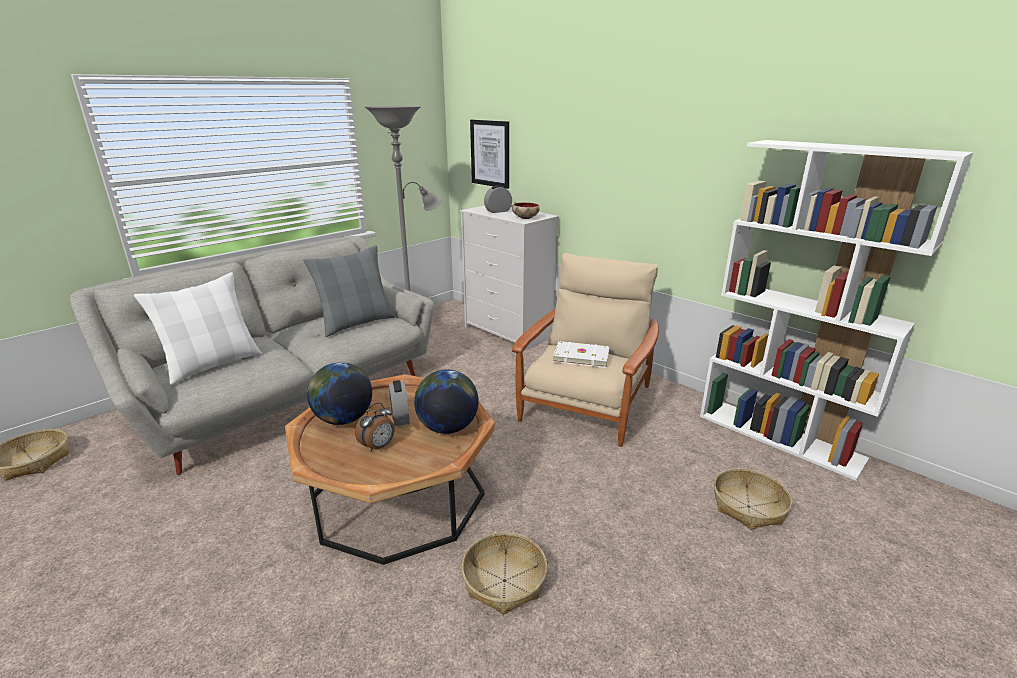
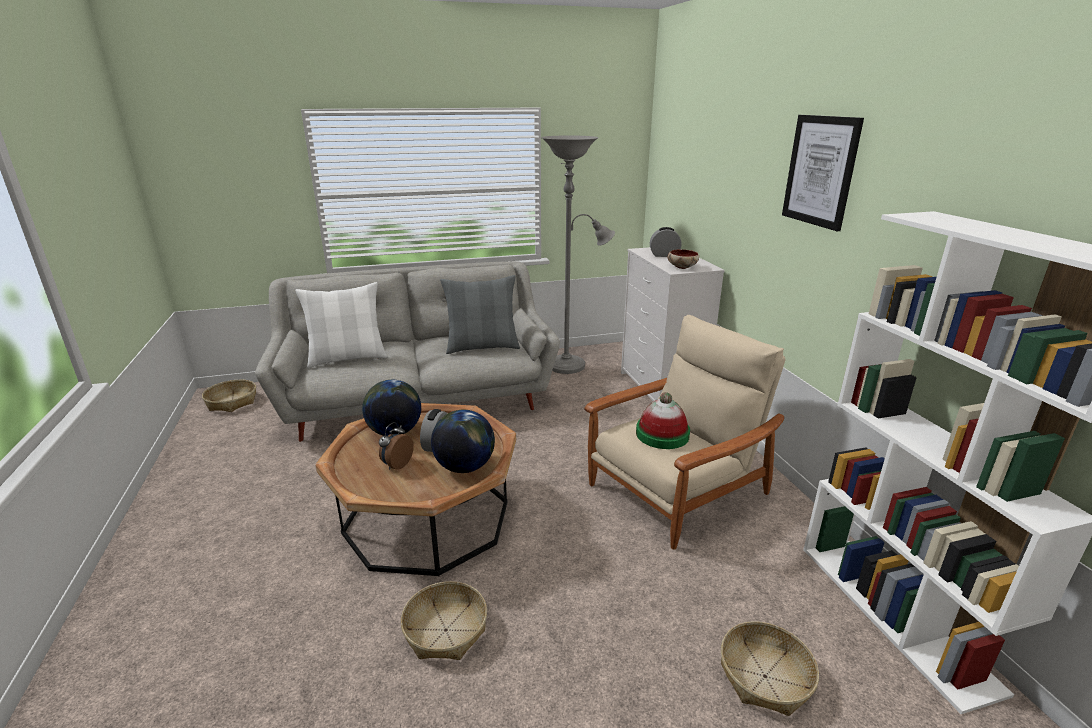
camera: 30 degrees right, 0 degrees up
alarm clock [355,402,395,451] -> alarm clock turned 135 degrees clockwise [379,422,414,470]
picture [470,120,509,189] -> picture moved to [782,115,864,231]
white book [553,341,609,368] -> hat [636,392,690,449]

